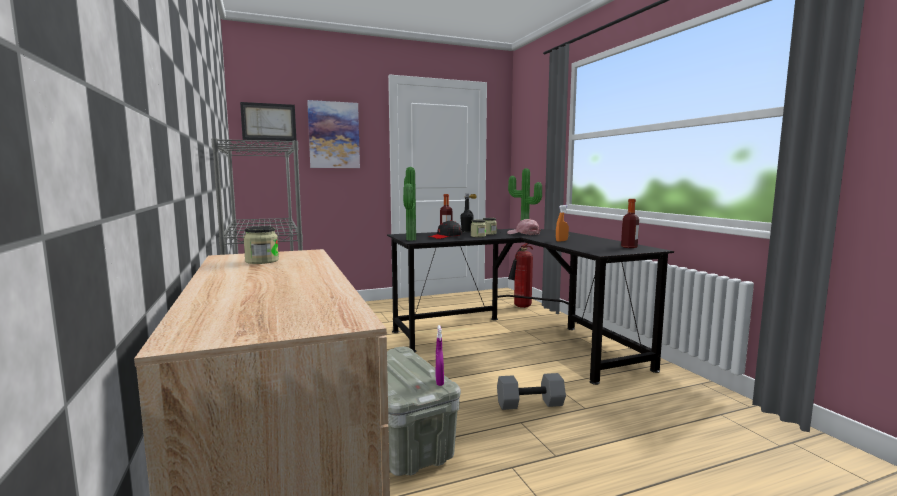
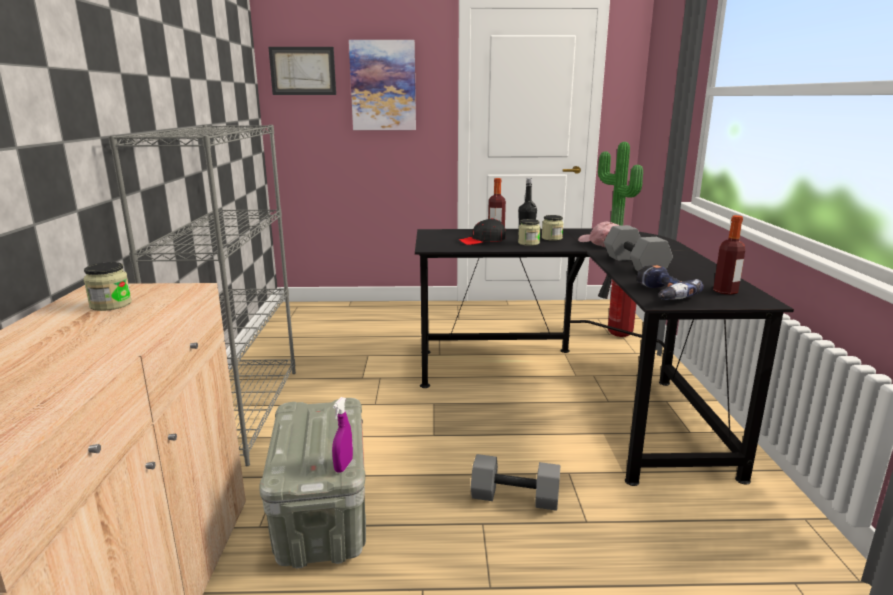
camera: 20 degrees right, 10 degrees up
potted plant [403,167,416,240] -> none
orange spray bottle [556,205,569,242] -> grey dumbbell [604,225,673,271]
none -> power drill [637,265,704,300]

